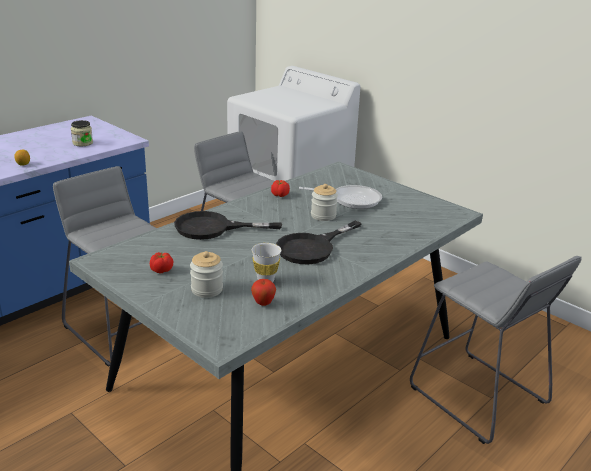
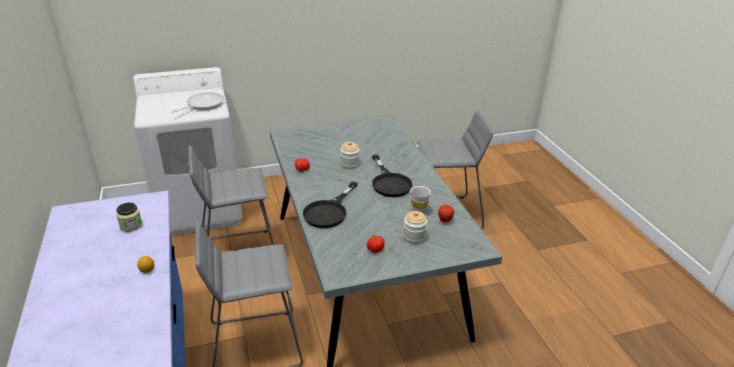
camera: 60 degrees left, 5 degrees up
frying pan [299,185,382,209] -> frying pan moved to [171,92,224,113]

